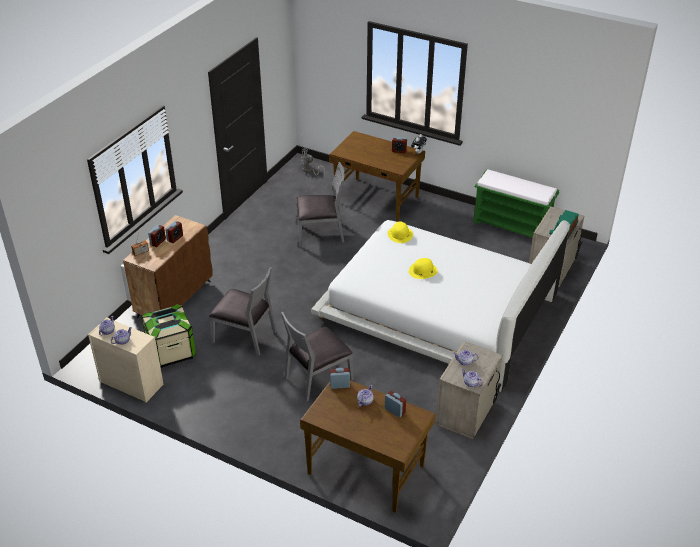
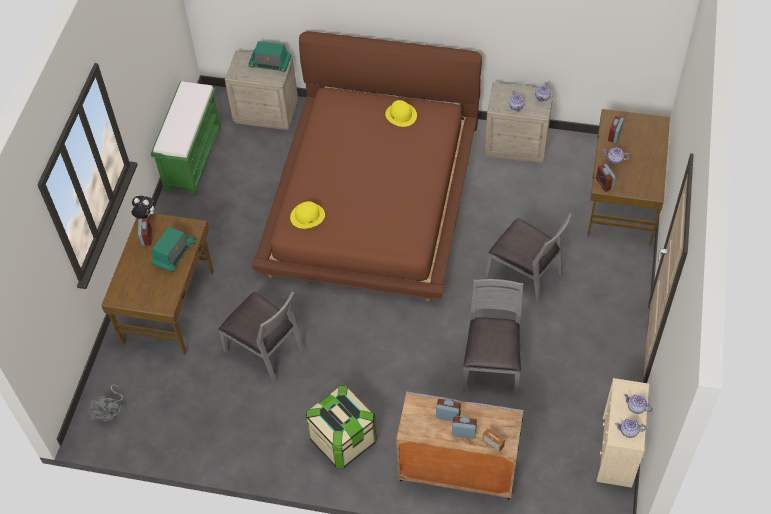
camera: 105 degrees left, 15 degrees up
brown cabinet [123,215,213,318] -> grey cabinet [396,391,523,500]
storage box [142,304,196,368] -> storage box moved to [306,386,377,468]
grey chair [296,162,345,247] -> grey chair turned 150 degrees clockwise [218,291,304,382]
white bed [311,220,570,392] -> brown bed [252,31,482,301]
yellow hat [409,258,438,279] -> yellow hat moved to [385,100,417,127]
none -> radio [151,227,195,272]

